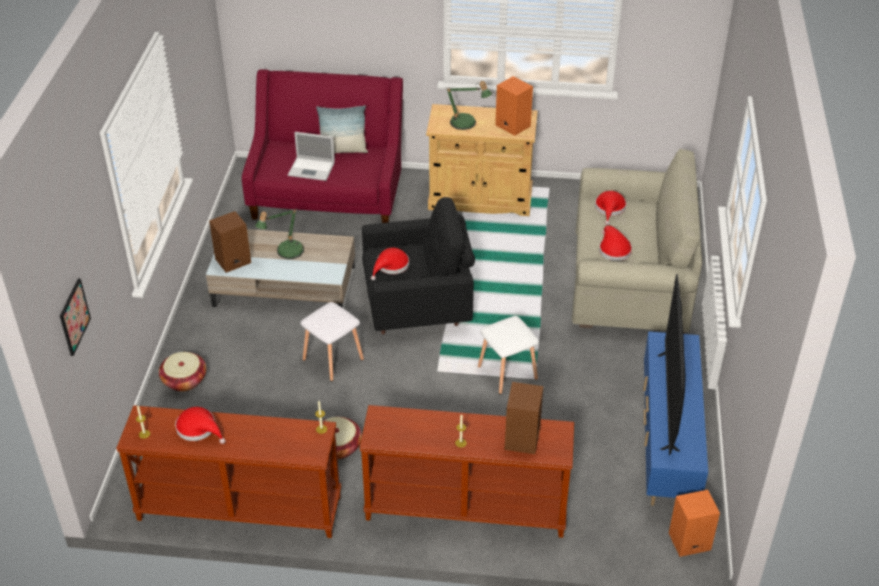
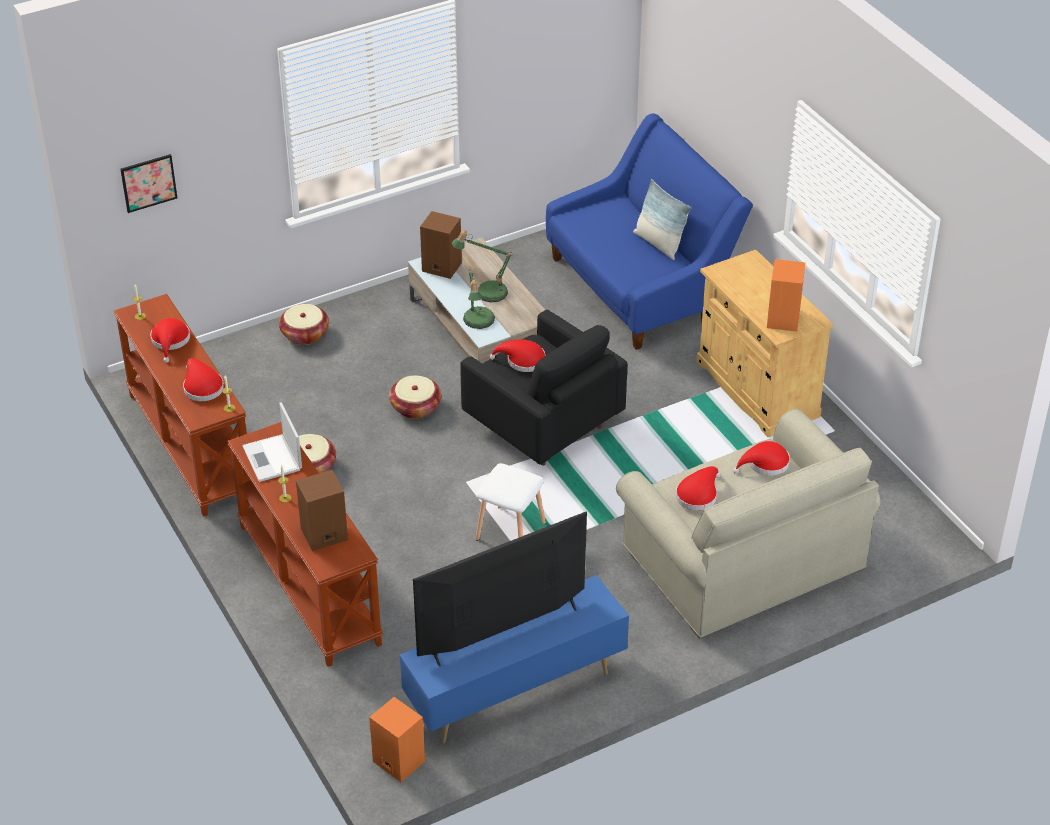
camera: 55 degrees right, 0 degrees up
red sofa [242,69,403,223] -> blue sofa [546,113,753,350]
laptop [288,132,335,181] -> laptop moved to [242,403,302,482]
white stool [300,302,364,382] -> basket [389,376,441,419]
table lamp [447,81,492,130] -> table lamp moved to [463,271,495,329]
none -> red hat [183,358,224,401]

